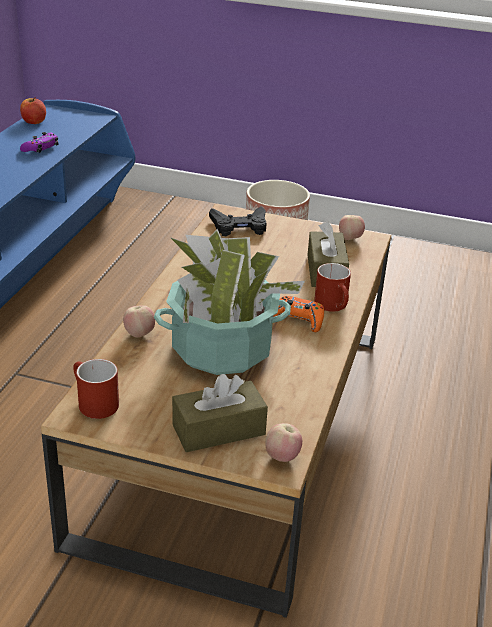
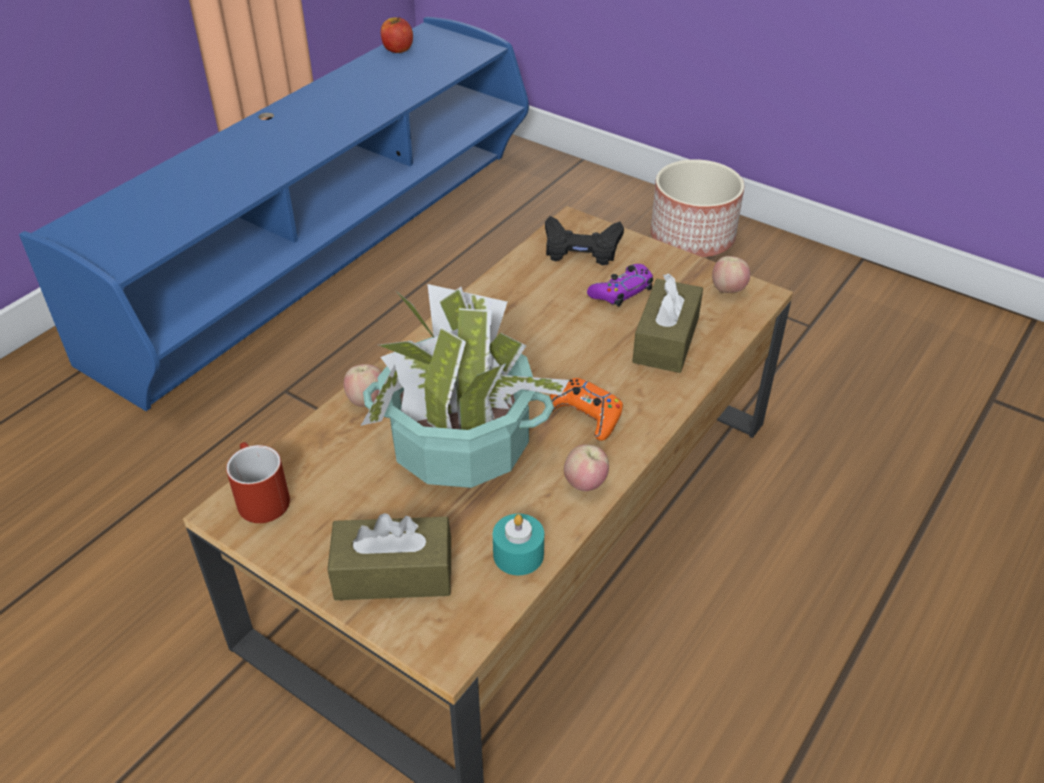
camera: 20 degrees right, 10 degrees up
purple game controller [20,132,59,153] -> purple game controller moved to [587,264,653,307]
apple [266,423,302,462] -> apple moved to [564,445,609,491]
red mug [314,263,351,312] -> none
none -> turquoise candle [493,514,544,575]

